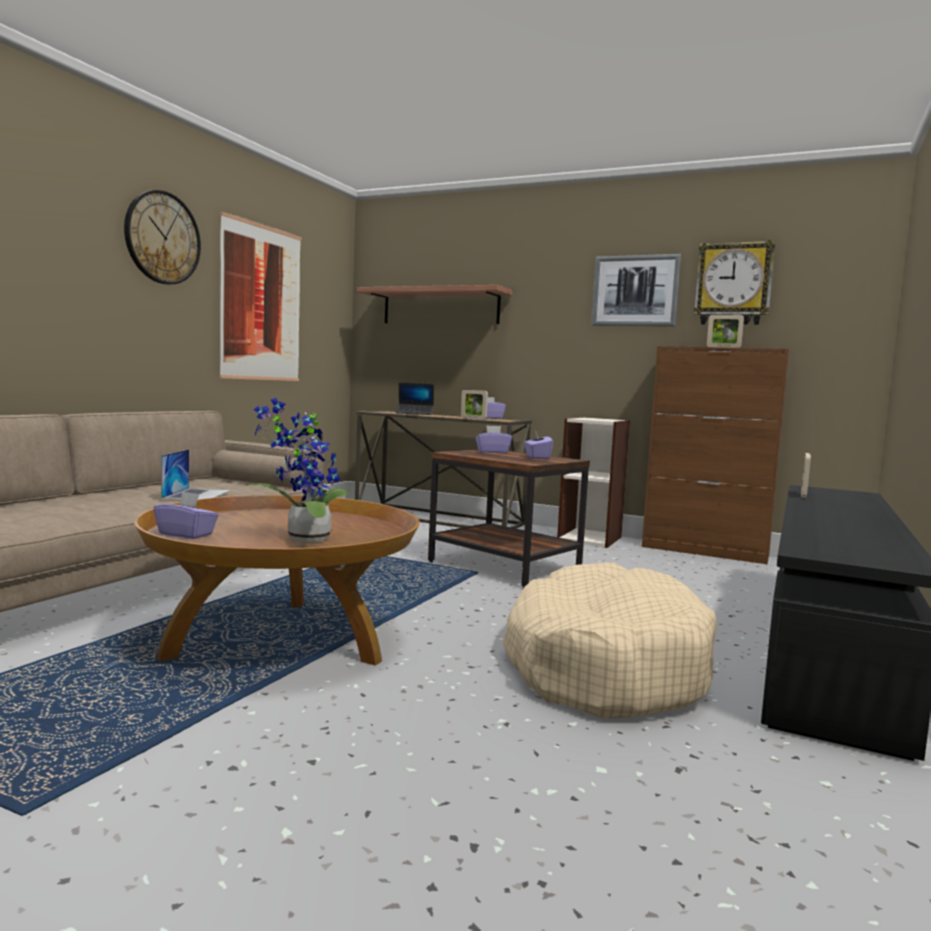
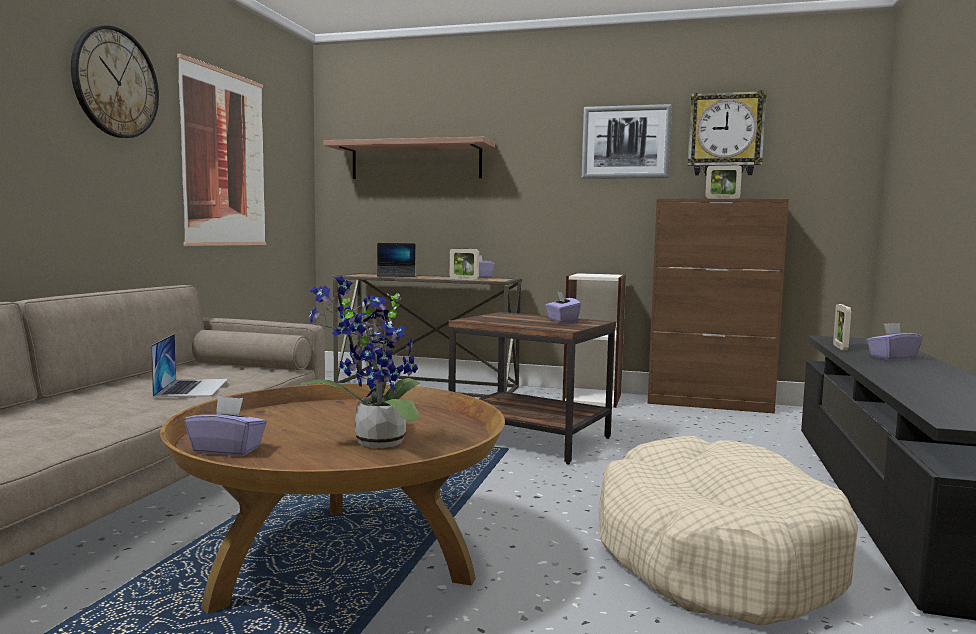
camera: 10 degrees left, 0 degrees up
purple tissue box [476,425,512,453] -> purple tissue box moved to [866,323,923,360]

